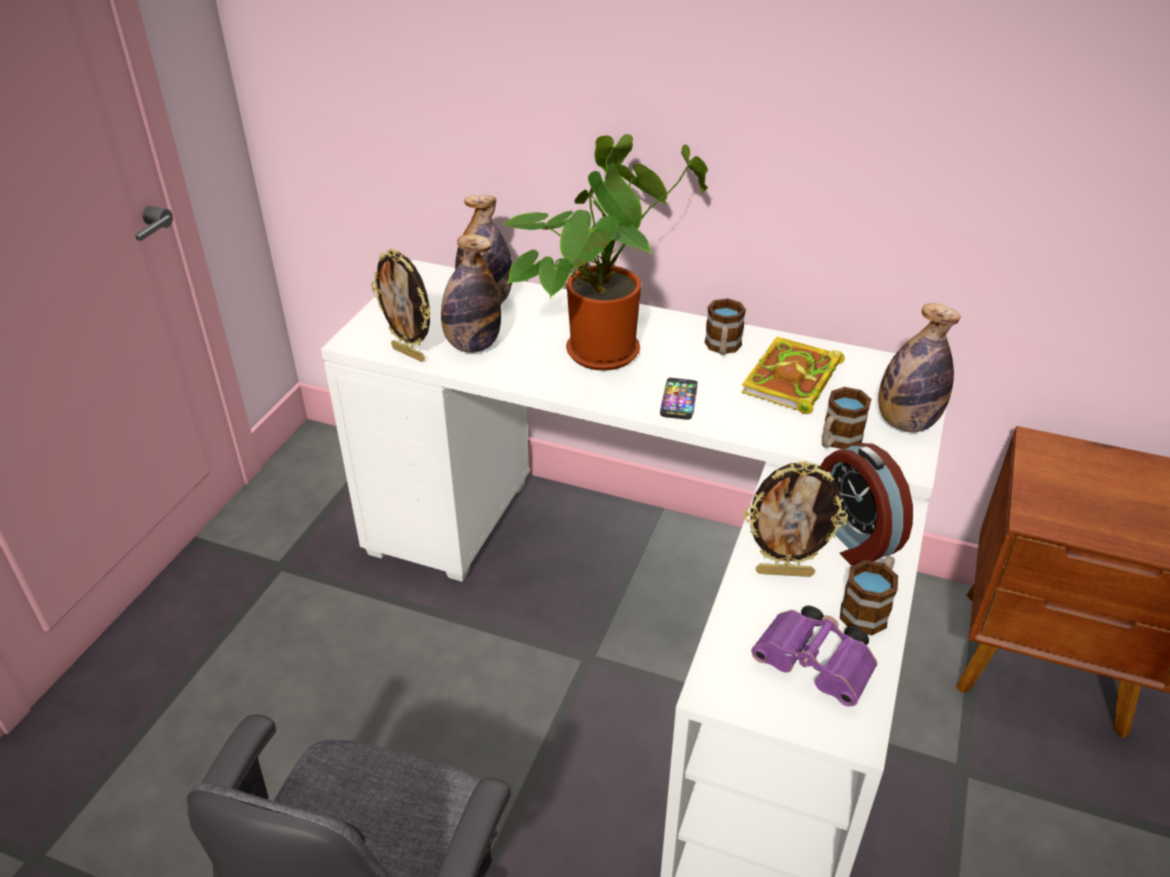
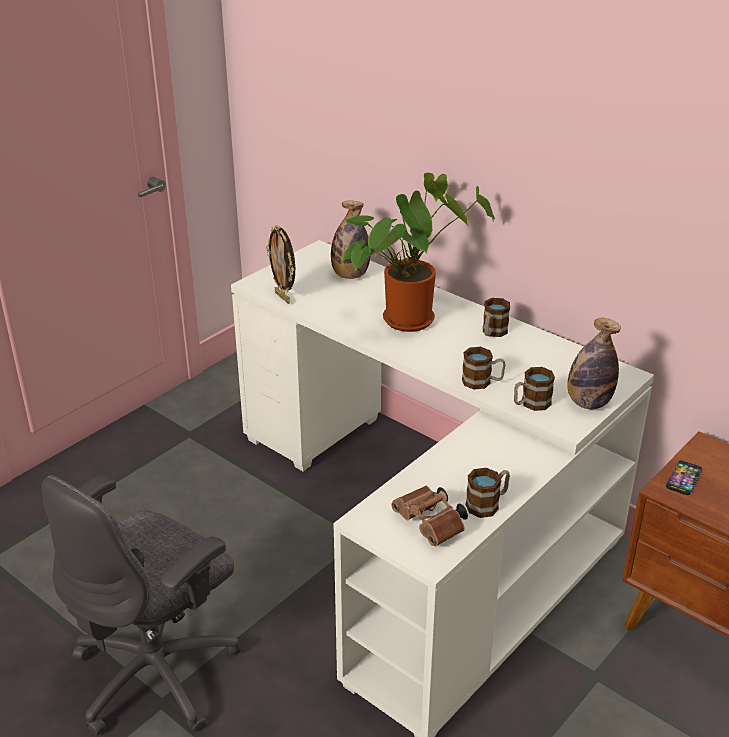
camera: 20 degrees right, 5 degrees down
bottle [441,234,501,353] -> none
phone [660,378,698,420] -> phone moved to [666,460,702,495]
book [741,337,845,414] -> none
picture frame [744,461,848,577] -> none
purple binoculars [751,606,877,707] -> brown binoculars [391,486,468,547]
alarm clock [820,443,913,566] -> none
none -> mug [462,347,506,390]

